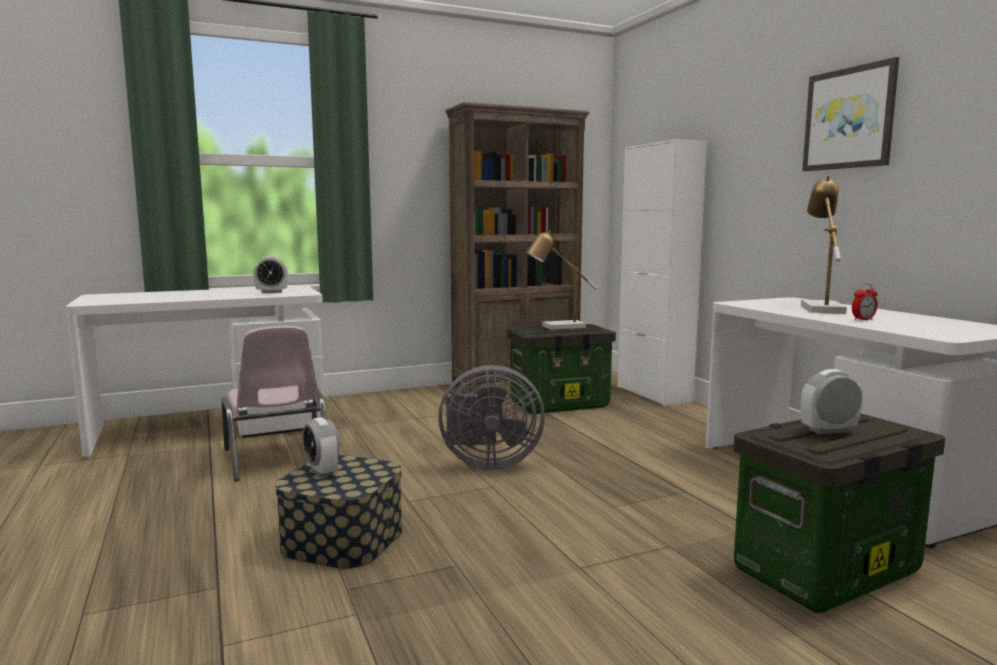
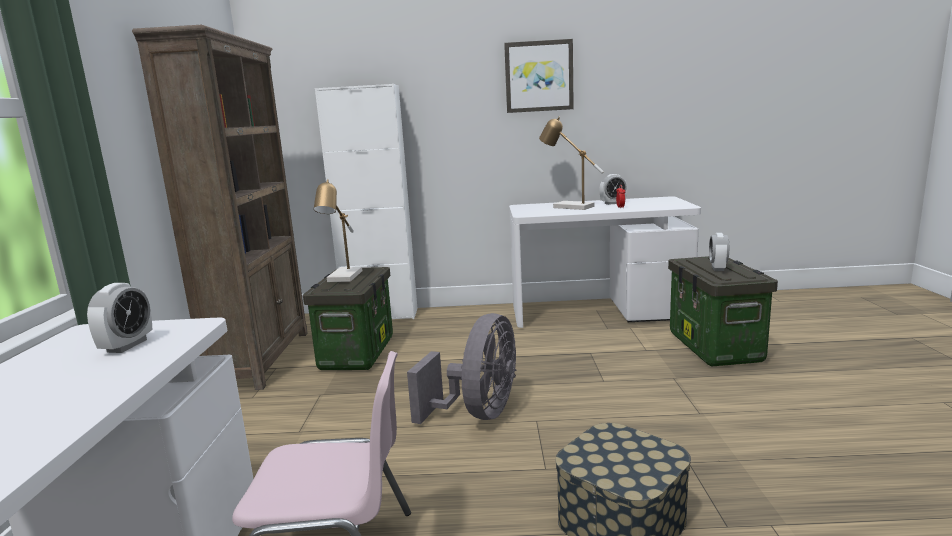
camera: 65 degrees left, 5 degrees up
alarm clock [303,417,340,478] -> alarm clock moved to [599,174,628,205]

